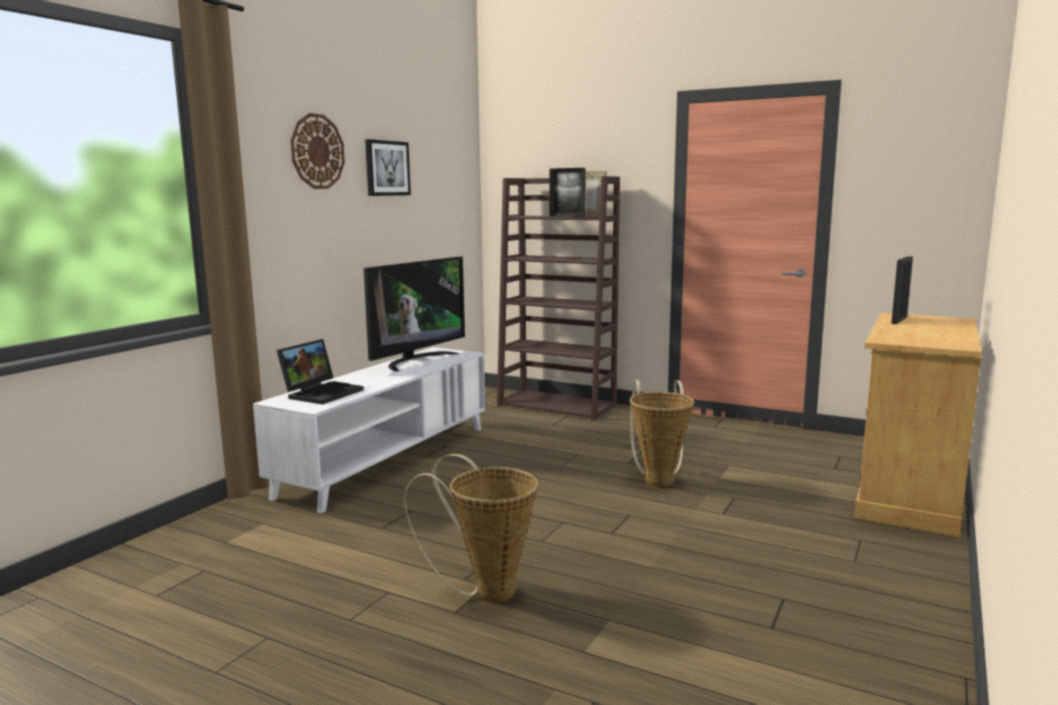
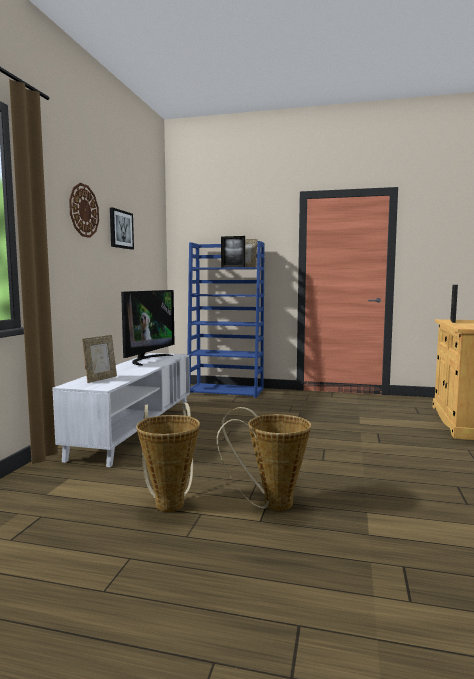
camera: 15 degrees left, 5 degrees down
laptop [276,339,364,405] -> picture frame [82,335,117,383]
brown bookcase [497,176,620,420] -> blue bookcase [187,241,265,398]
basket [630,380,694,487] -> basket moved to [136,403,200,512]

